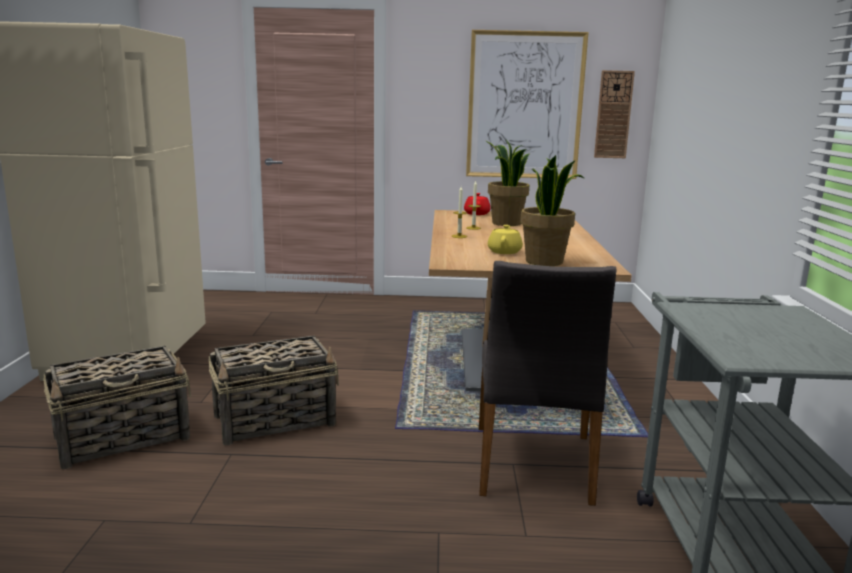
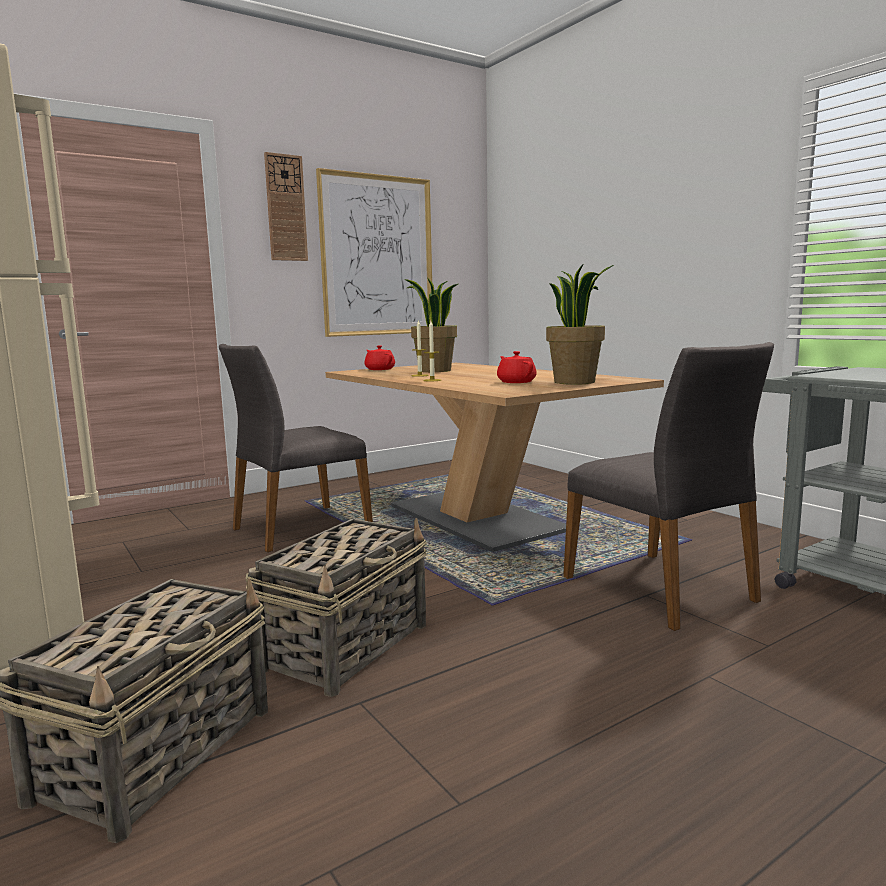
camera: 35 degrees left, 5 degrees down
yellow teapot [488,225,523,254] -> red teapot [497,351,537,383]
wall clock [594,70,635,158] -> wall clock moved to [264,152,308,261]
none -> grey chair [219,344,373,552]

